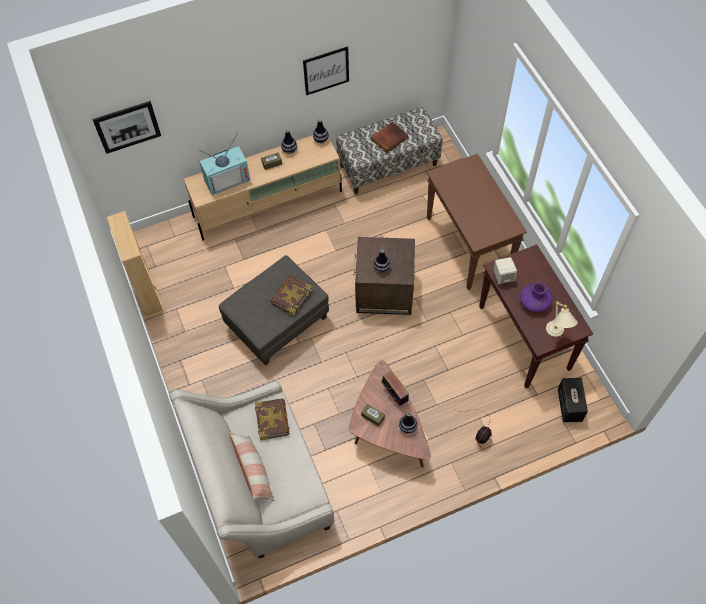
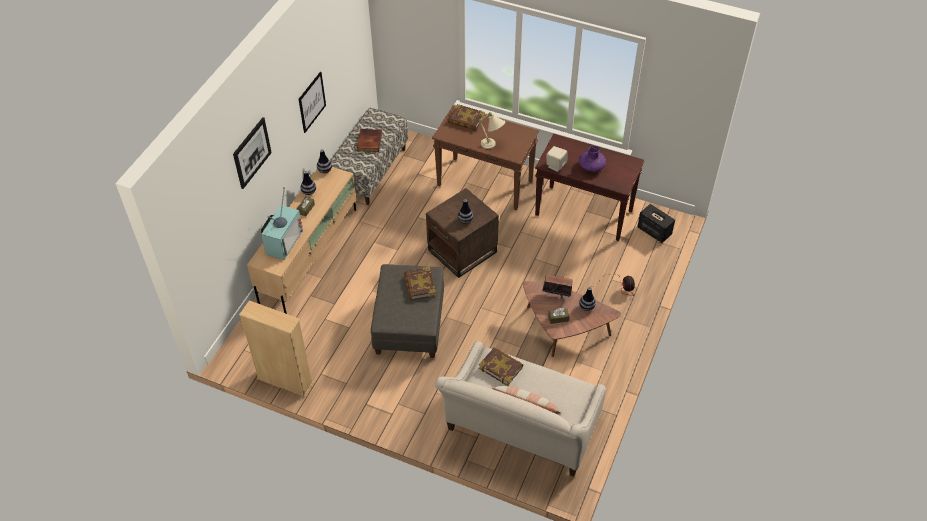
camera: 45 degrees left, 10 degrees down
picture [92,101,161,154] -> picture moved to [233,117,272,189]
beige table lamp [546,301,578,337] -> beige table lamp moved to [478,112,505,149]
none -> book [448,104,485,131]

